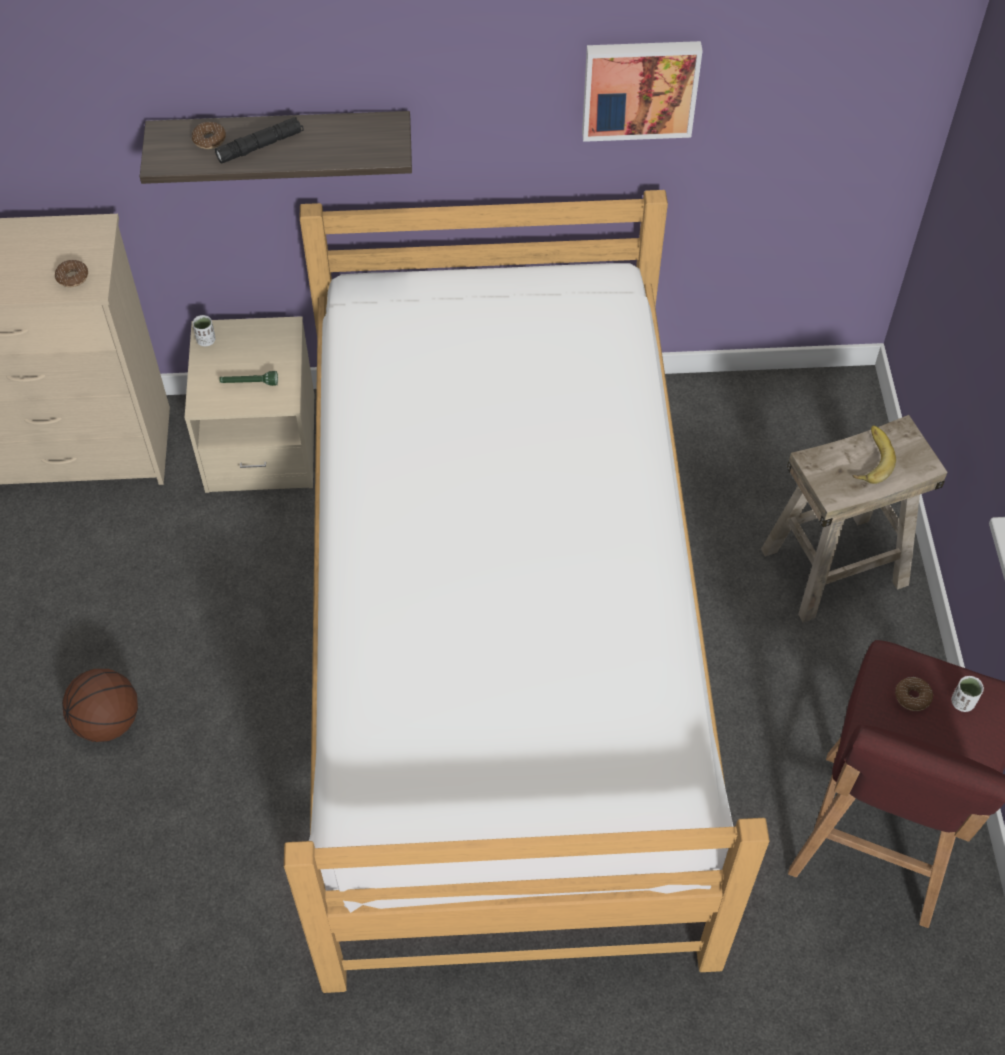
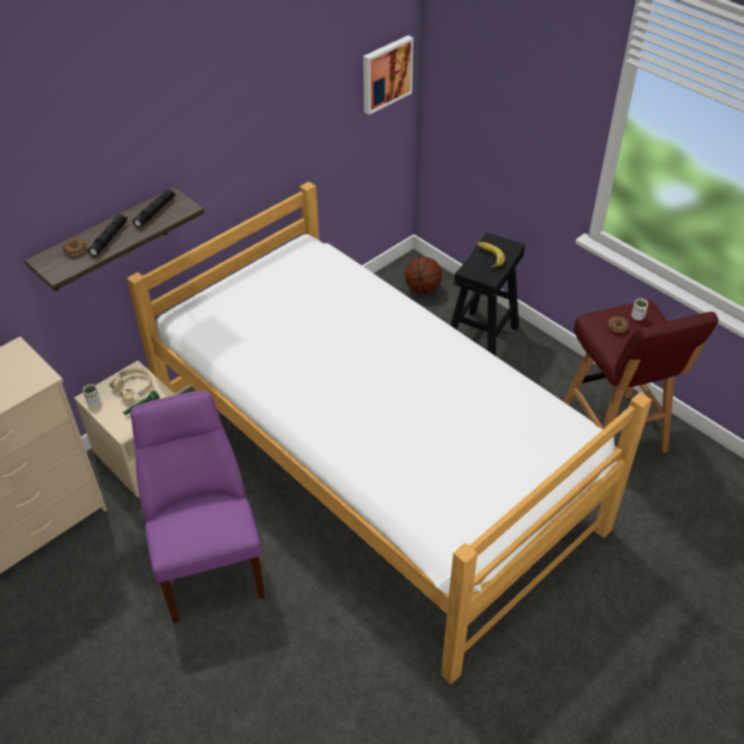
camera: 40 degrees left, 10 degrees down
donut [55,260,88,287] -> none
basketball [62,669,138,742] -> basketball moved to [405,257,442,294]
picture [582,41,703,142] -> picture moved to [363,35,414,115]
beige stool [761,415,948,622] -> black stool [450,232,525,356]
none -> beige headphones [109,368,152,402]
none -> purple chair [130,390,265,623]
none -> black flashlight [133,189,175,228]

